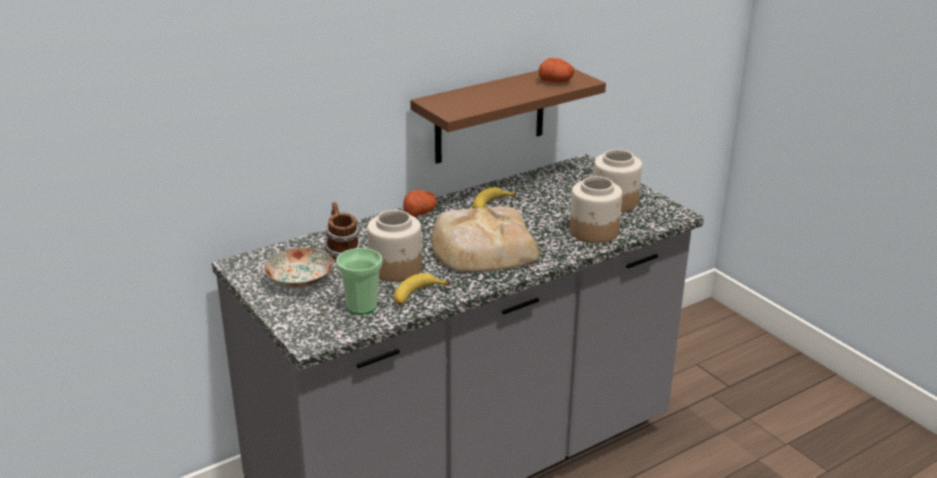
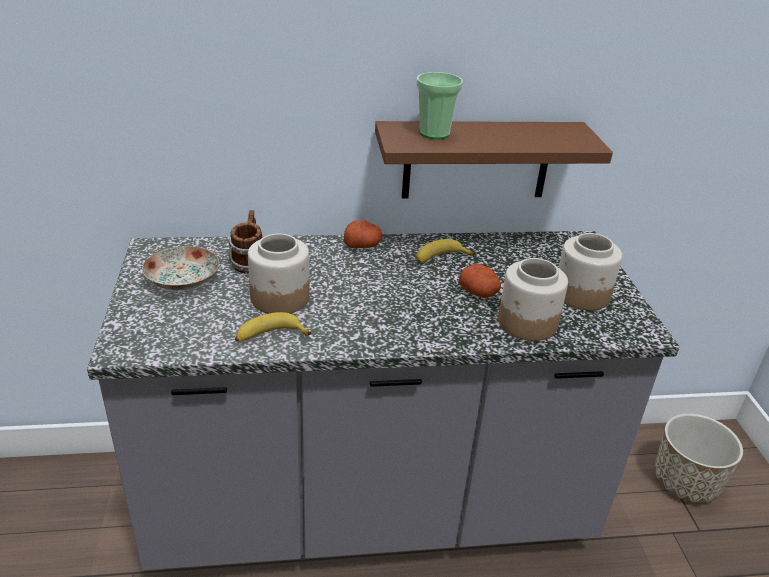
camera: 25 degrees right, 5 degrees up
cup [336,248,382,315] -> cup moved to [417,72,463,140]
bread [432,206,540,272] -> none
potato [539,58,575,83] -> potato moved to [459,264,501,298]
none -> planter [654,413,743,503]

